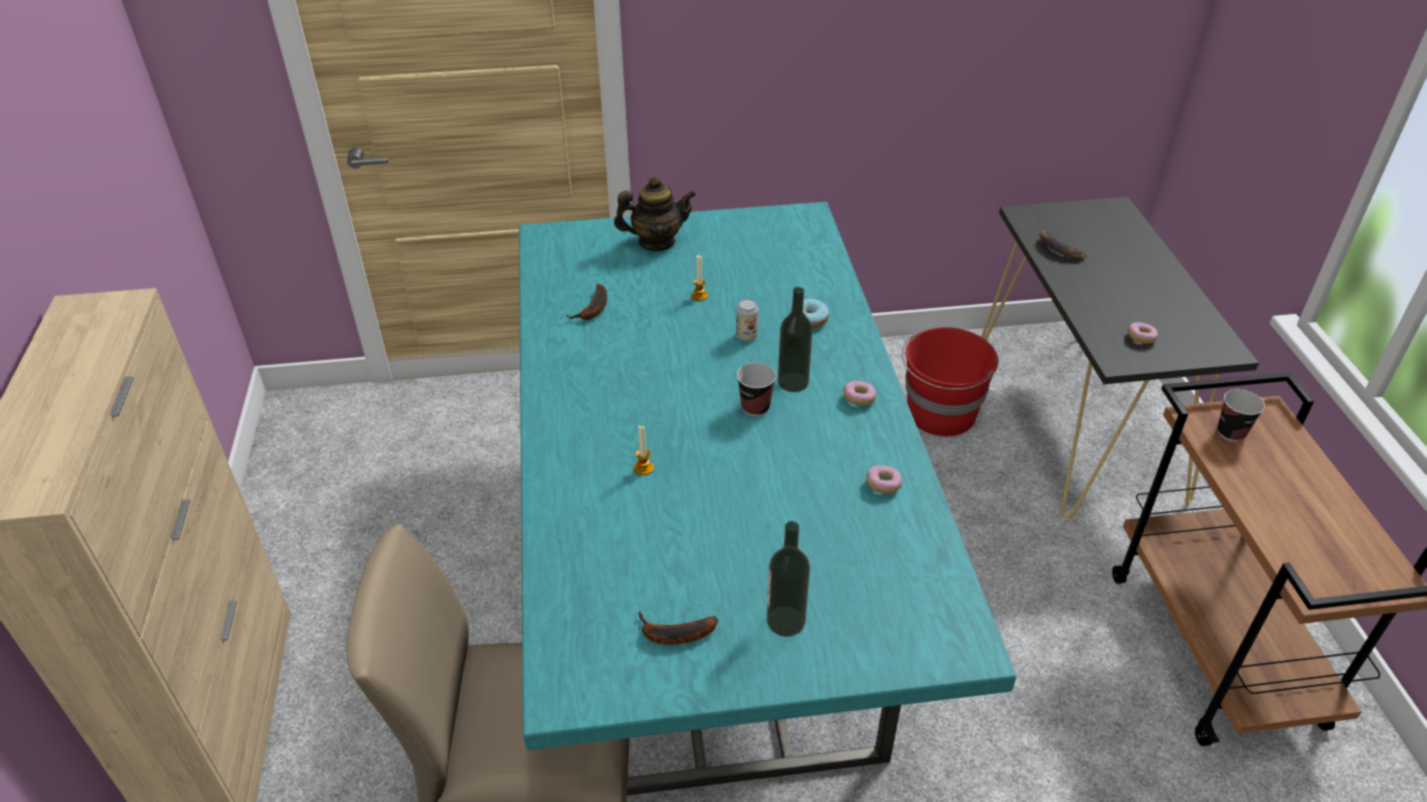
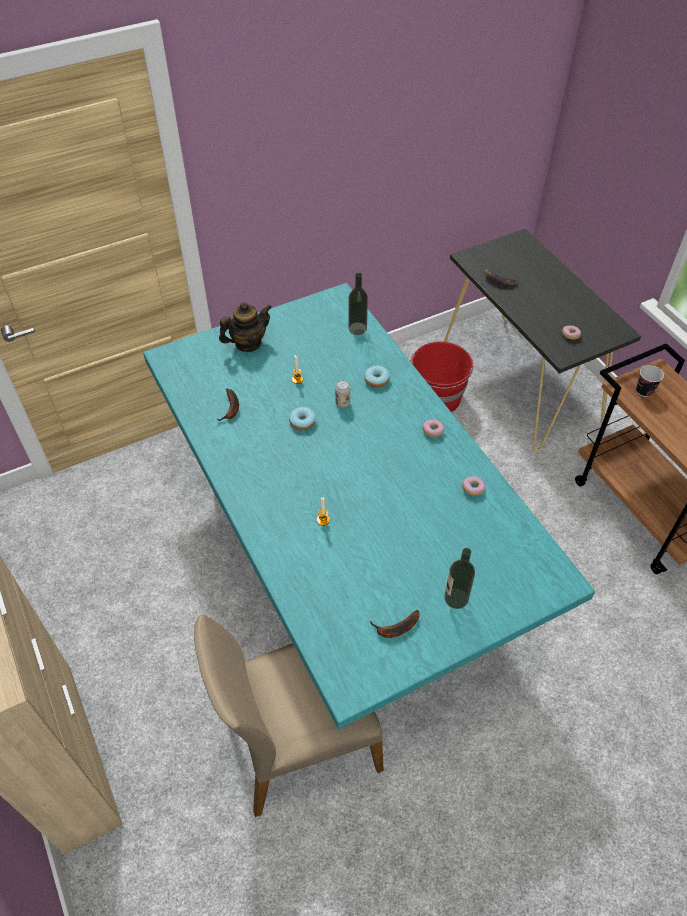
camera: 20 degrees left, 10 degrees up
cup [737,363,776,416] -> none
bottle [778,287,813,392] -> bottle moved to [348,273,368,335]
none -> donut [289,407,316,430]

